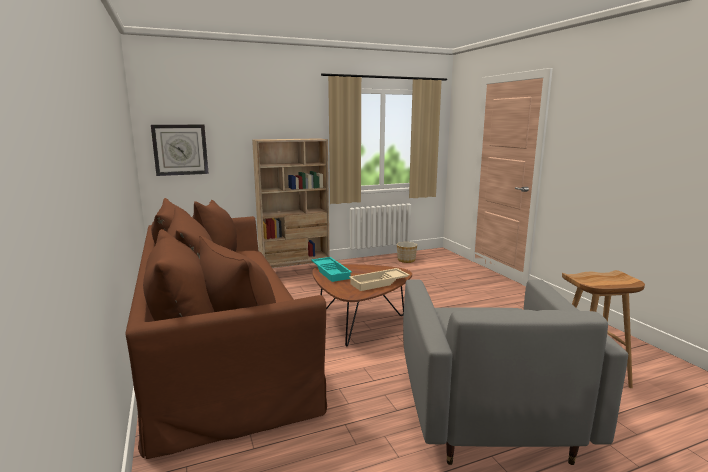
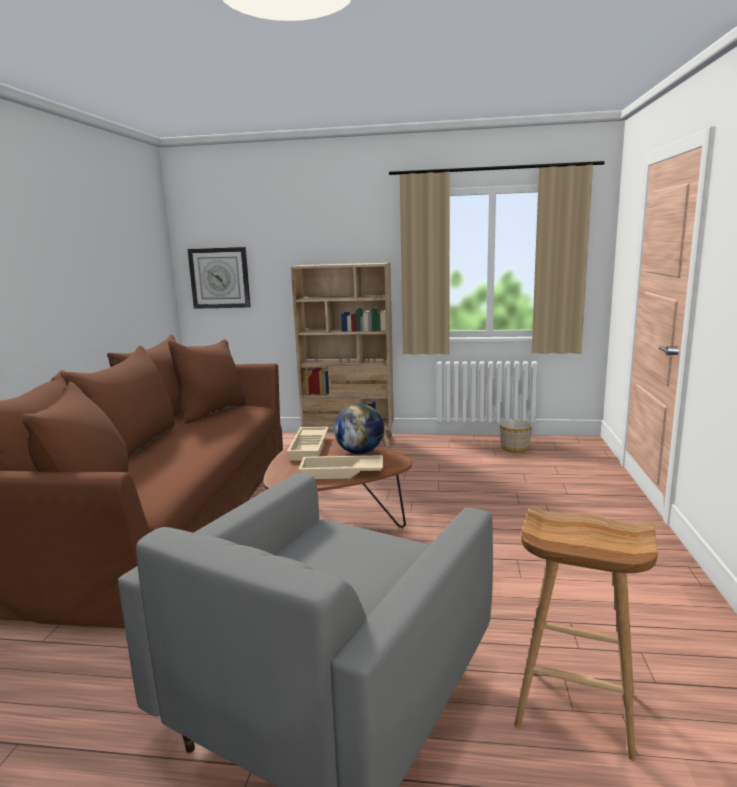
camera: 30 degrees right, 0 degrees up
turquoise tray [312,257,352,282] -> beige tray [287,427,329,461]
none -> globe [334,404,384,454]

